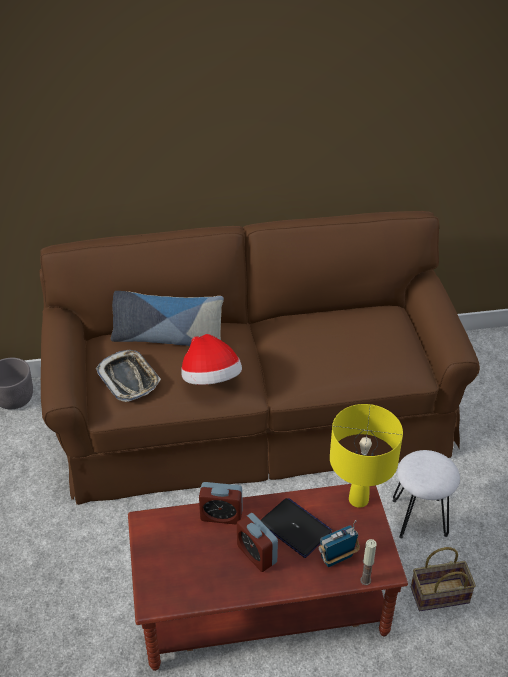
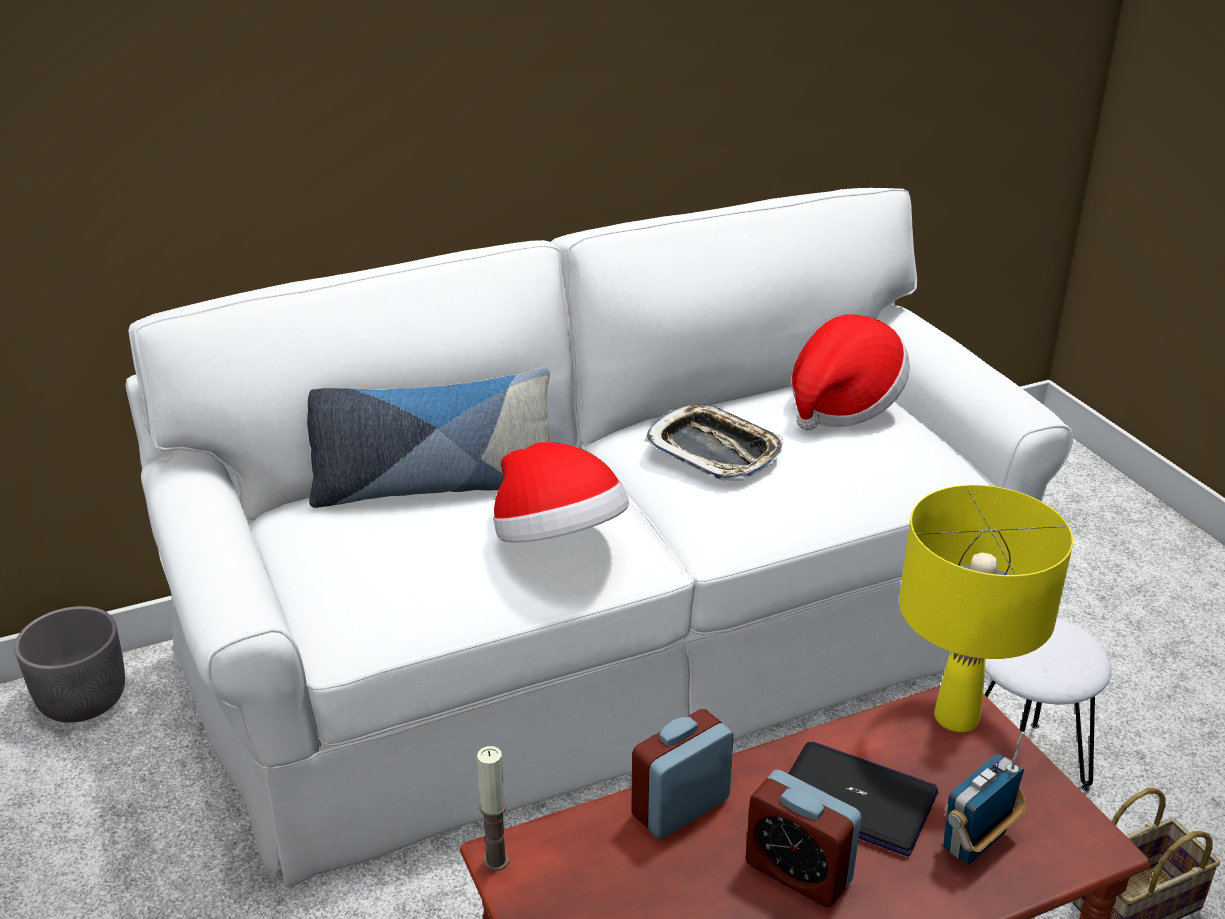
camera: 15 degrees left, 10 degrees down
brown sofa [39,211,480,505] -> white sofa [125,188,1073,888]
tray [96,350,161,402] -> tray moved to [645,404,783,481]
alarm clock [199,482,243,525] -> alarm clock turned 150 degrees clockwise [632,709,734,839]
candle [360,539,377,585] -> candle moved to [477,746,509,871]
none -> hat [791,314,910,430]

